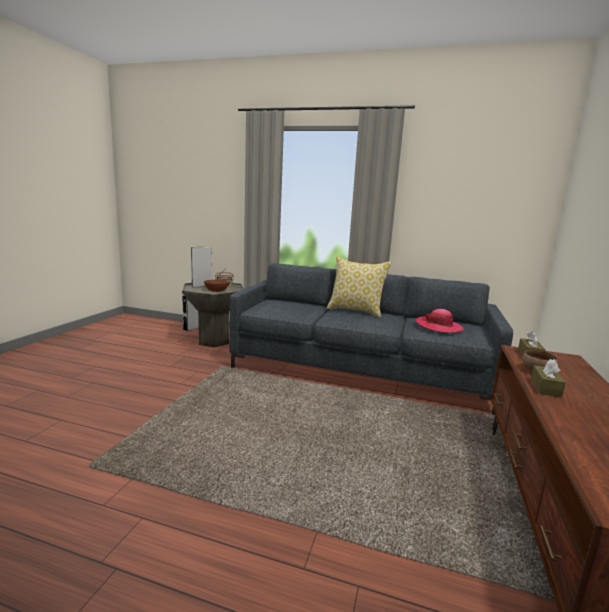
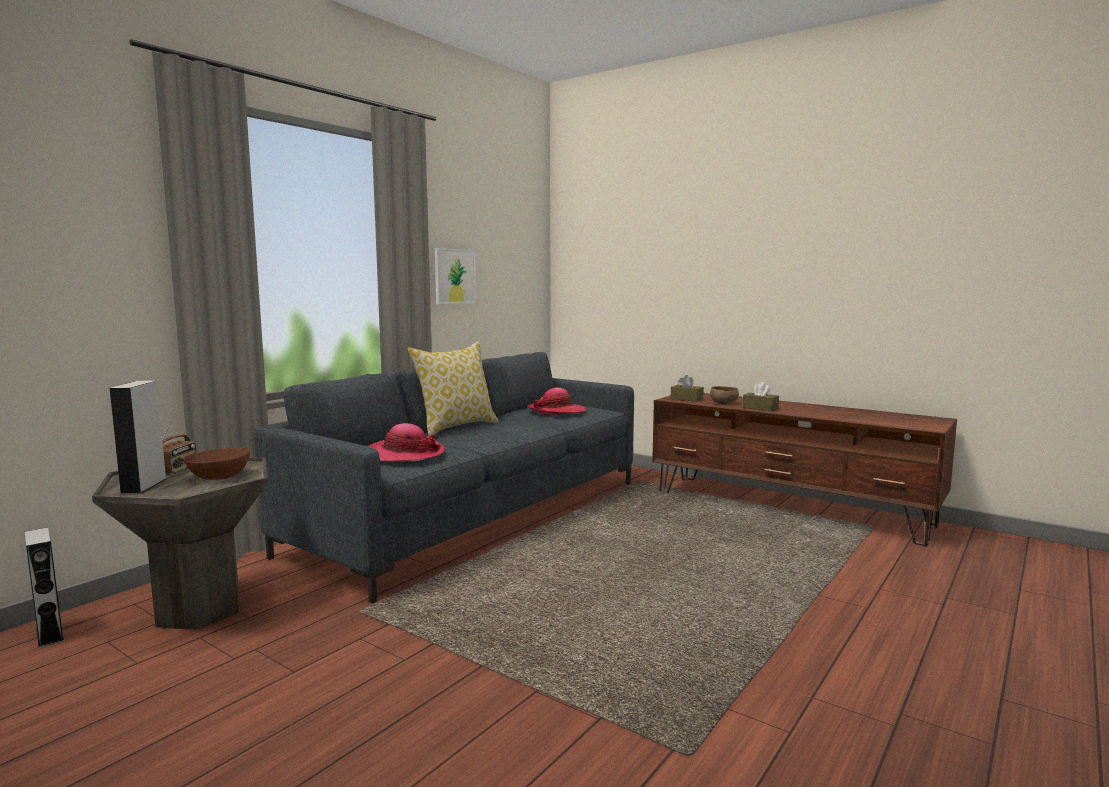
camera: 70 degrees left, 5 degrees down
none -> hat [368,423,445,462]
none -> picture [435,248,476,304]

